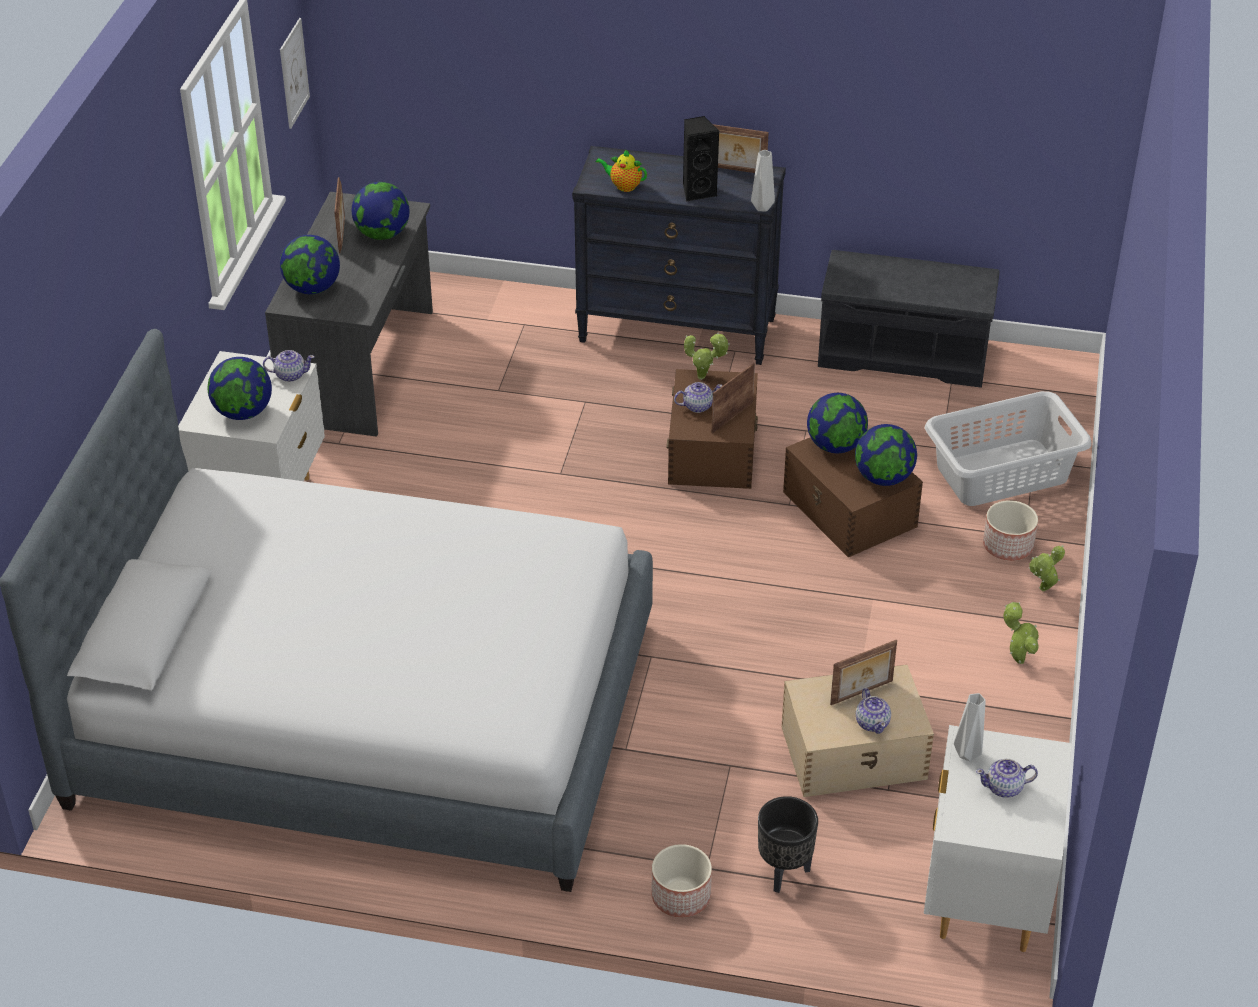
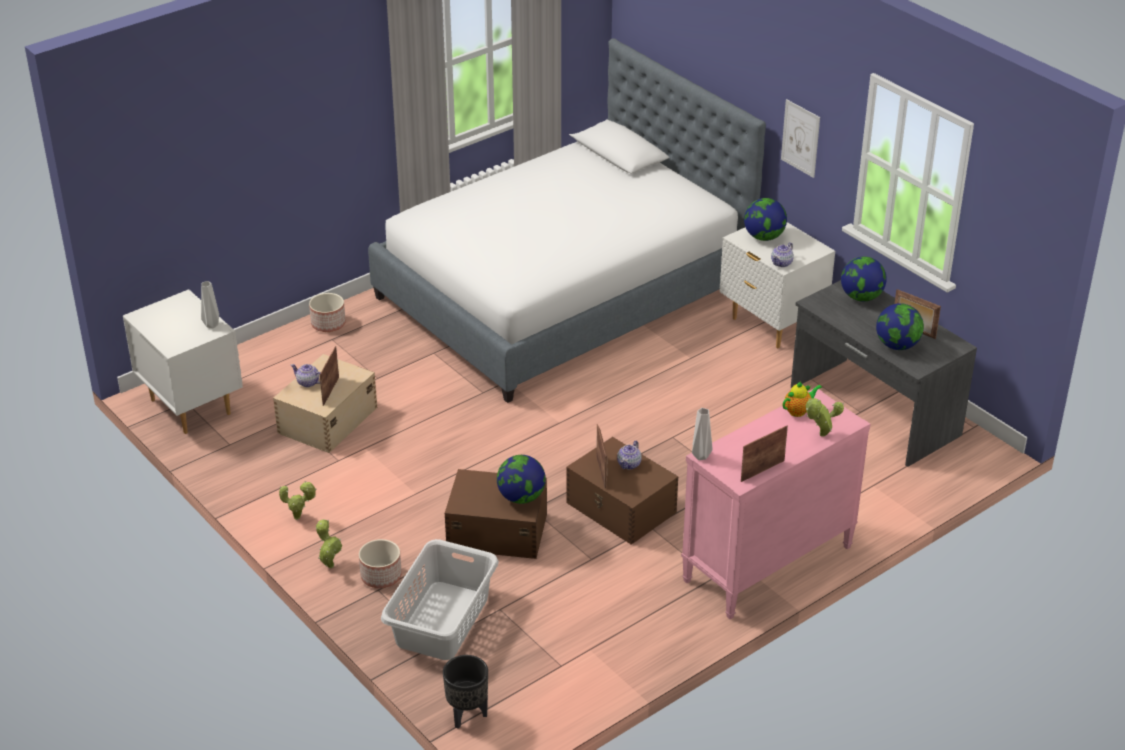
camera: 130 degrees right, 5 degrees down
picture [280,18,310,129] -> picture moved to [781,99,820,178]
black dresser [572,146,786,365] -> pink dresser [681,388,871,619]
black speaker [683,116,719,202] -> none
potted plant [684,332,730,380] -> potted plant moved to [806,398,844,437]
black planter [758,796,818,893] -> black planter moved to [443,655,488,729]
grey bench [818,250,1000,388] -> none
globe [855,424,917,486] -> none
teapot [976,759,1038,798] -> none

